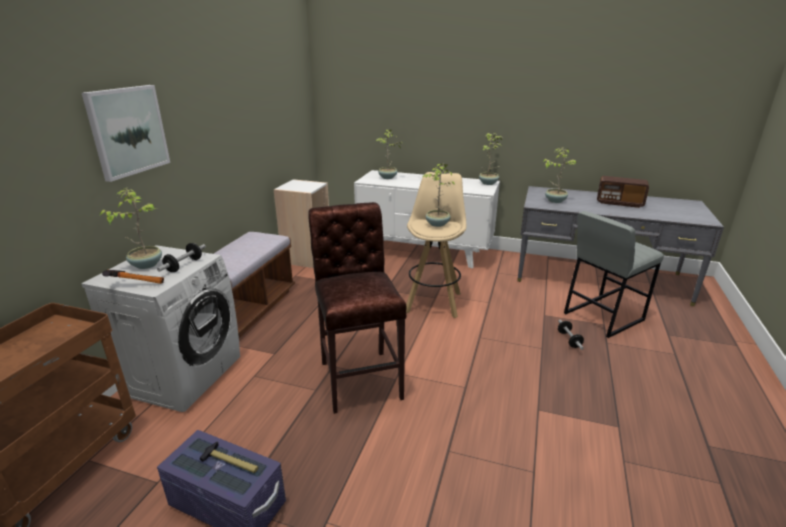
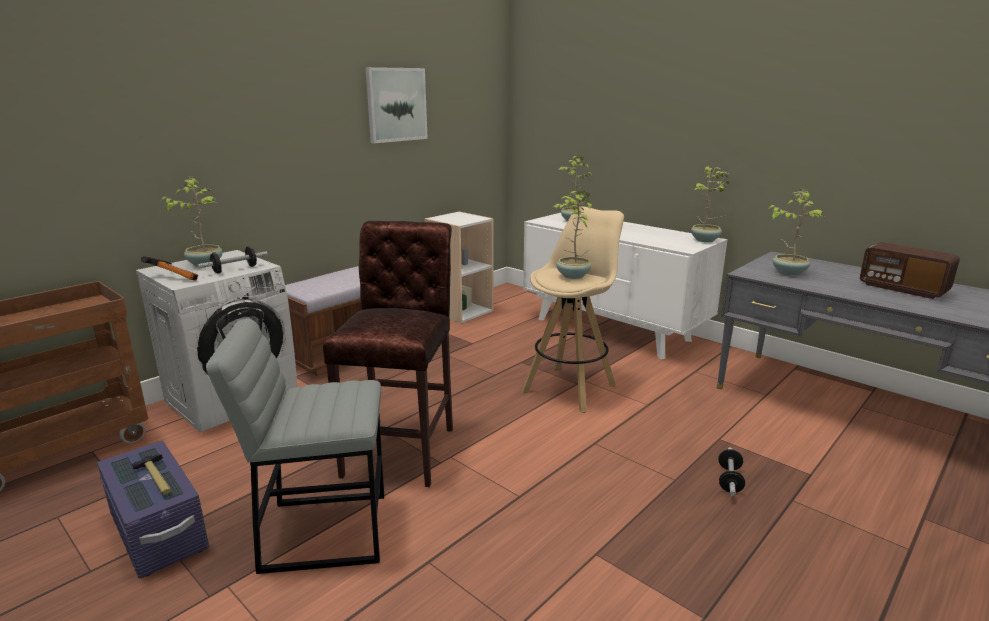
camera: 25 degrees right, 5 degrees down
picture [82,85,170,182] -> picture moved to [365,67,428,143]
grey chair [564,211,664,338] -> grey chair moved to [206,318,384,574]

